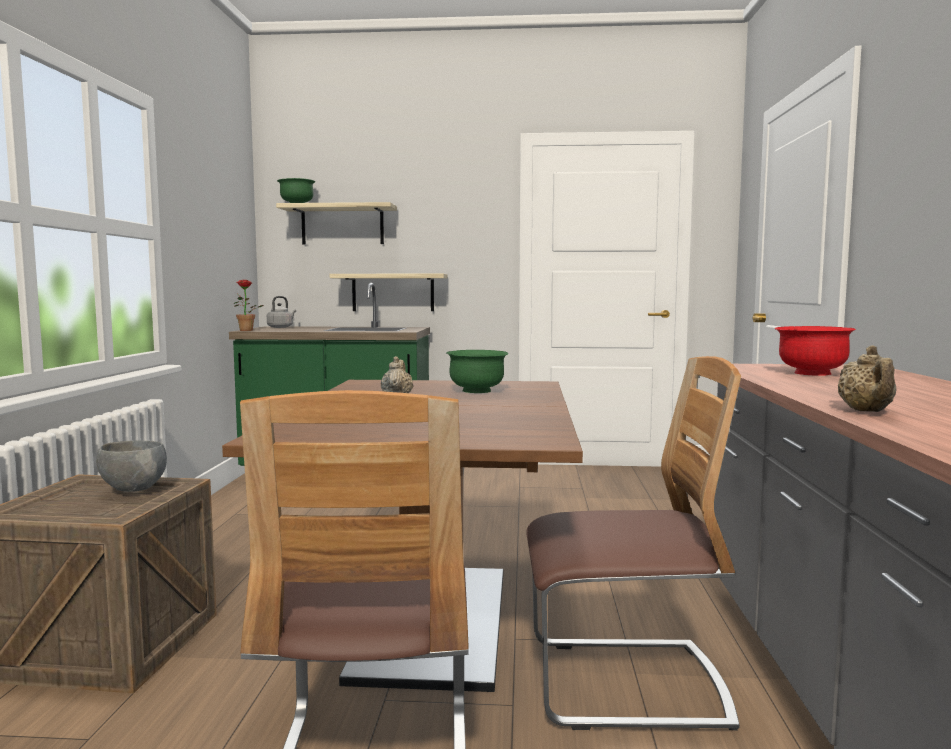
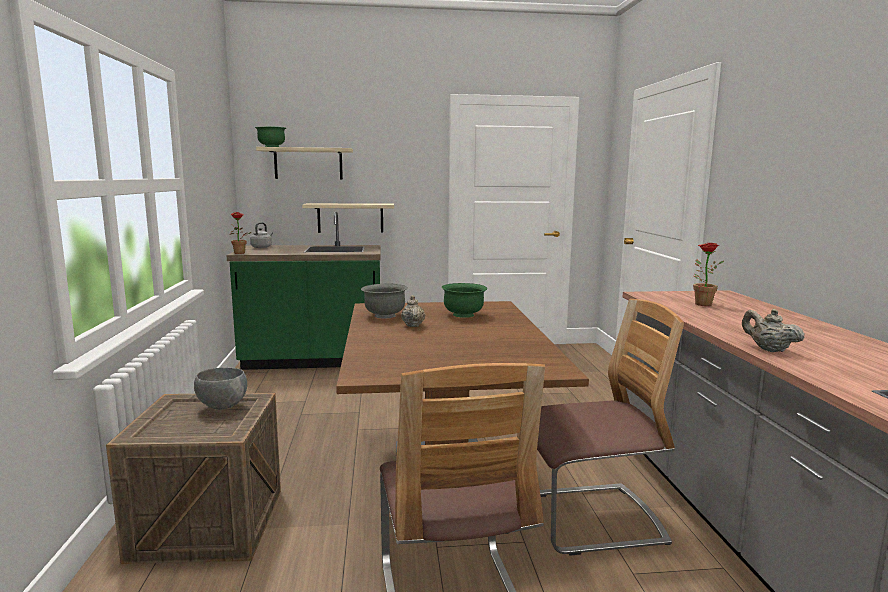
camera: 10 degrees left, 5 degrees up
red bowl [775,326,856,376] -> potted plant [693,242,724,306]
beige teapot [838,345,897,412] -> beige teapot turned 150 degrees clockwise [742,309,805,352]
none -> grey bowl [361,284,408,318]

